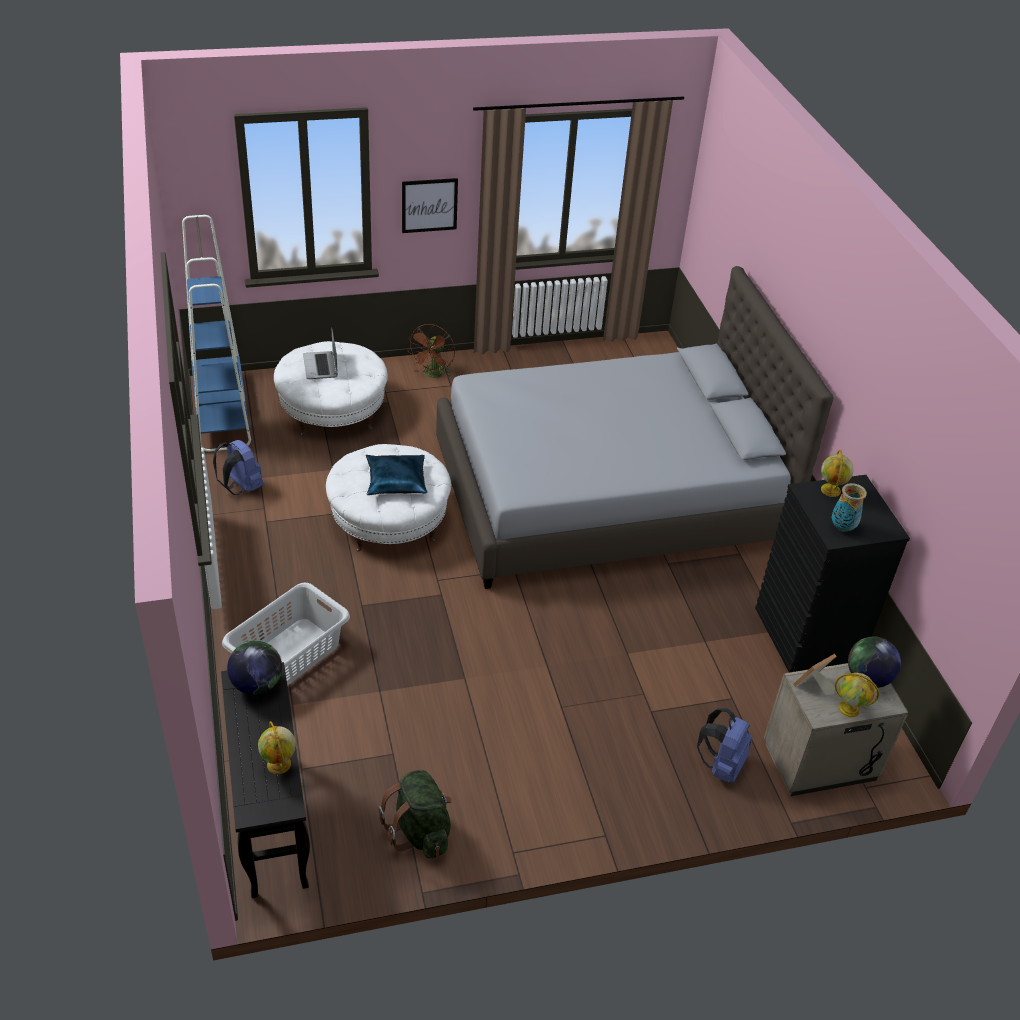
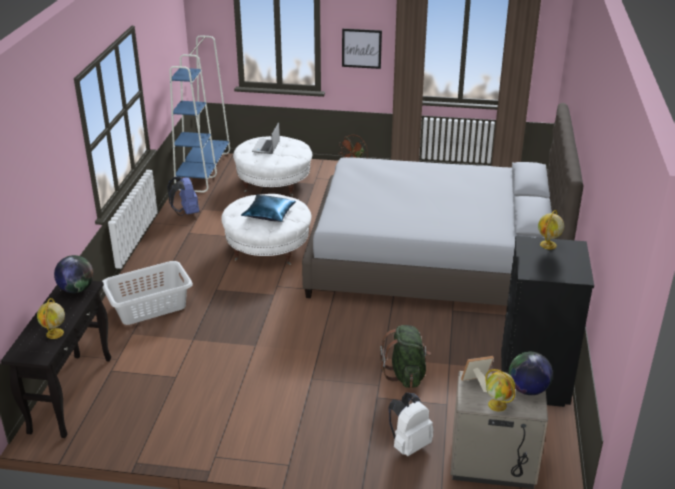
camera: 25 degrees right, 10 degrees down
green backpack [379,770,452,859] -> green backpack moved to [380,325,431,388]
blue backpack [697,708,752,783] -> white backpack [388,392,433,456]
vase [831,483,867,532] -> none

